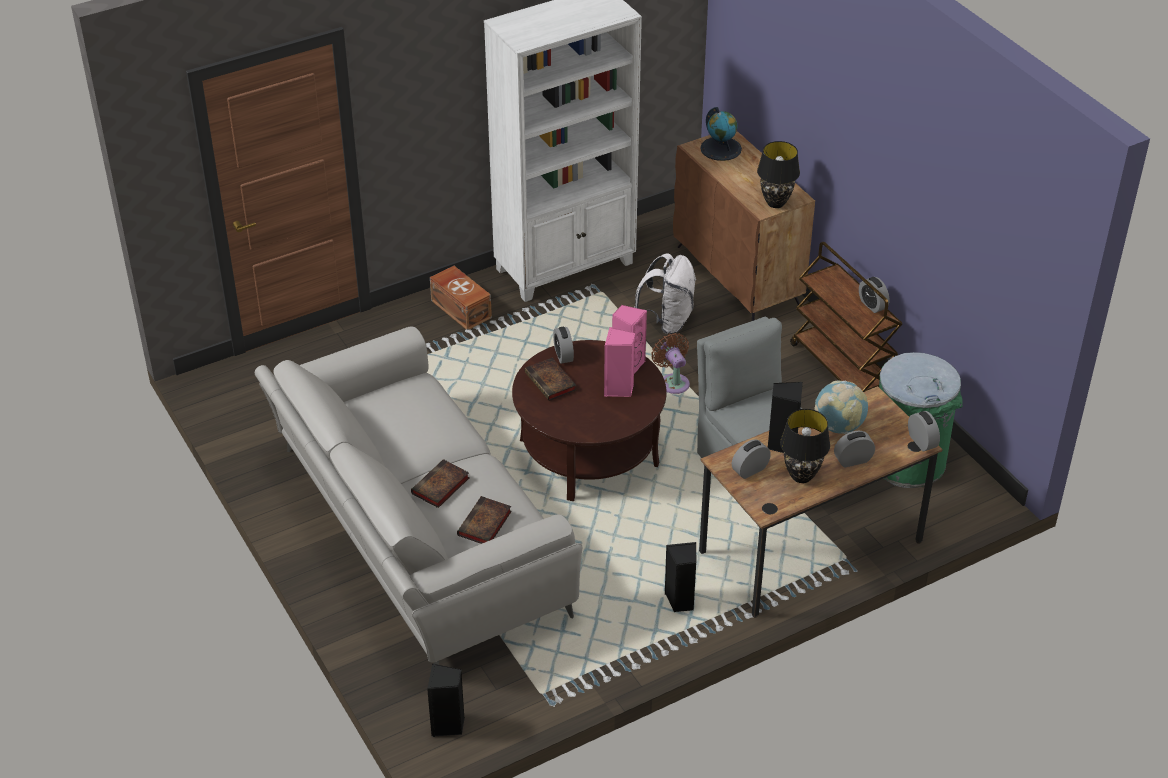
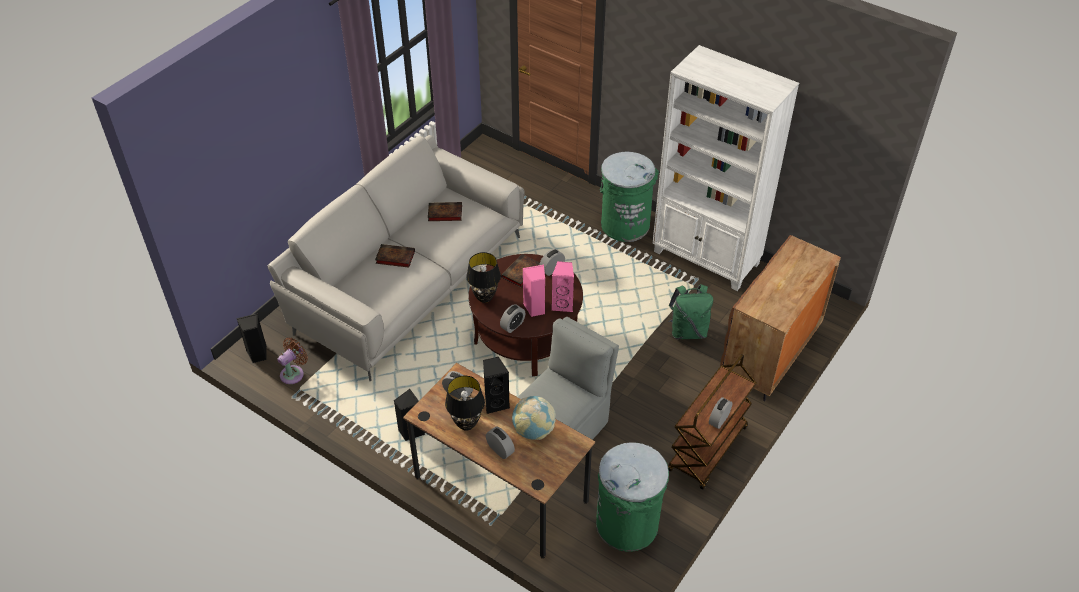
camera: 65 degrees right, 5 degrees up
brown storage box [430,266,492,330] -> green trash can [600,152,659,242]
book [457,496,512,544] -> book moved to [428,202,462,221]
white backpack [634,253,696,334] -> green backpack [668,284,713,339]
brown fan [651,333,690,394] -> brown fan moved to [278,337,308,384]
globe [700,107,742,161] -> none
black table lamp [757,141,800,208] -> black table lamp moved to [466,252,501,303]
alarm clock [908,411,940,451] -> alarm clock moved to [500,304,526,333]

